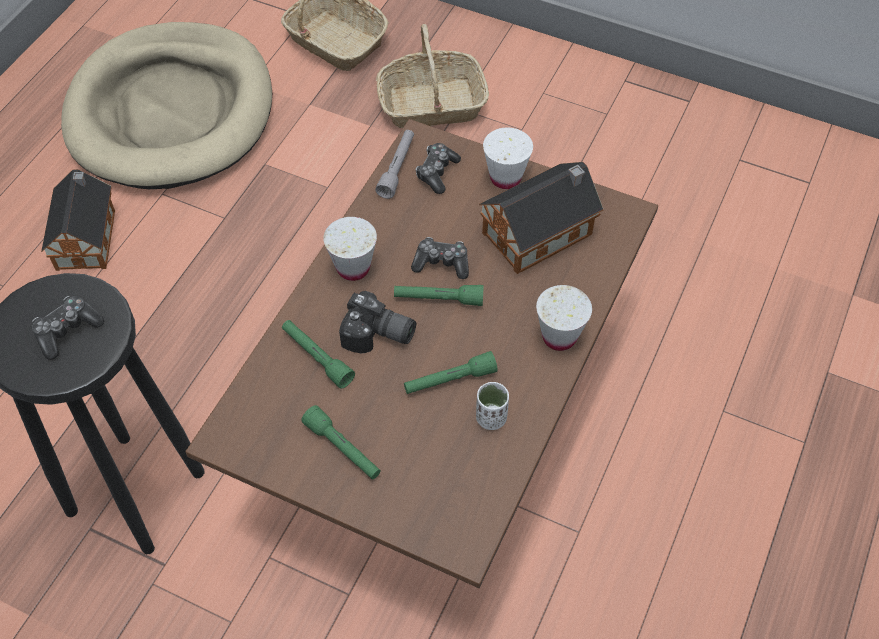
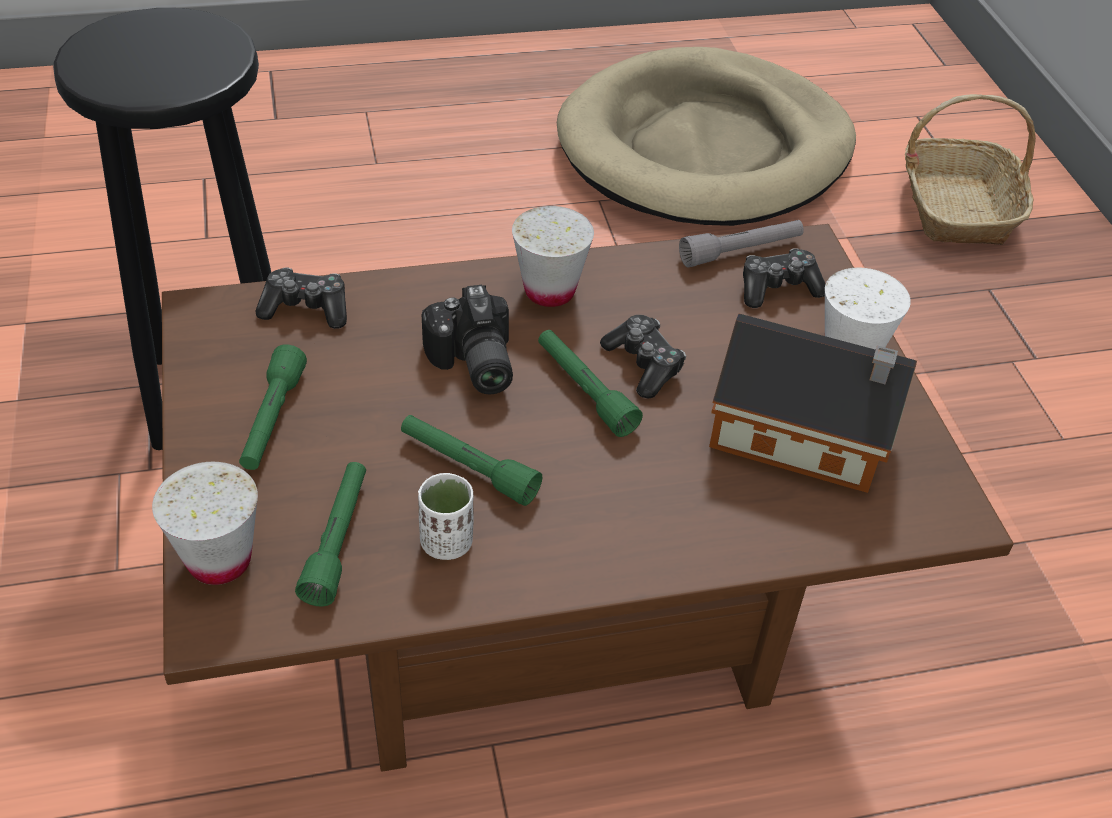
camera: 50 degrees right, 10 degrees down
game controller [32,296,104,360] -> game controller moved to [256,268,347,329]
toy house [41,169,115,271] -> none
green flashlight [282,320,355,389] -> green flashlight moved to [295,462,366,607]
basket [376,24,489,128] -> none
white cup [536,285,592,351] -> white cup moved to [152,462,258,585]

